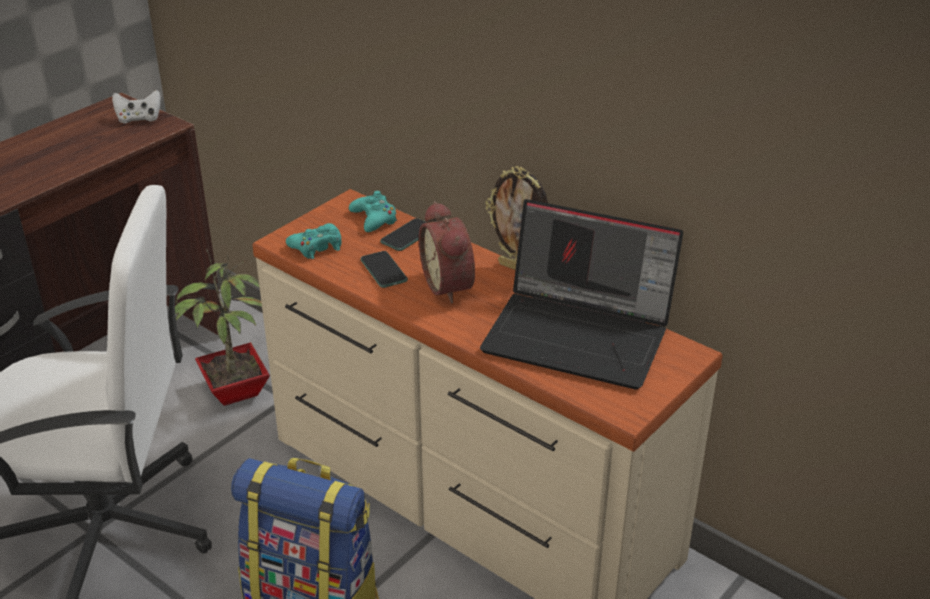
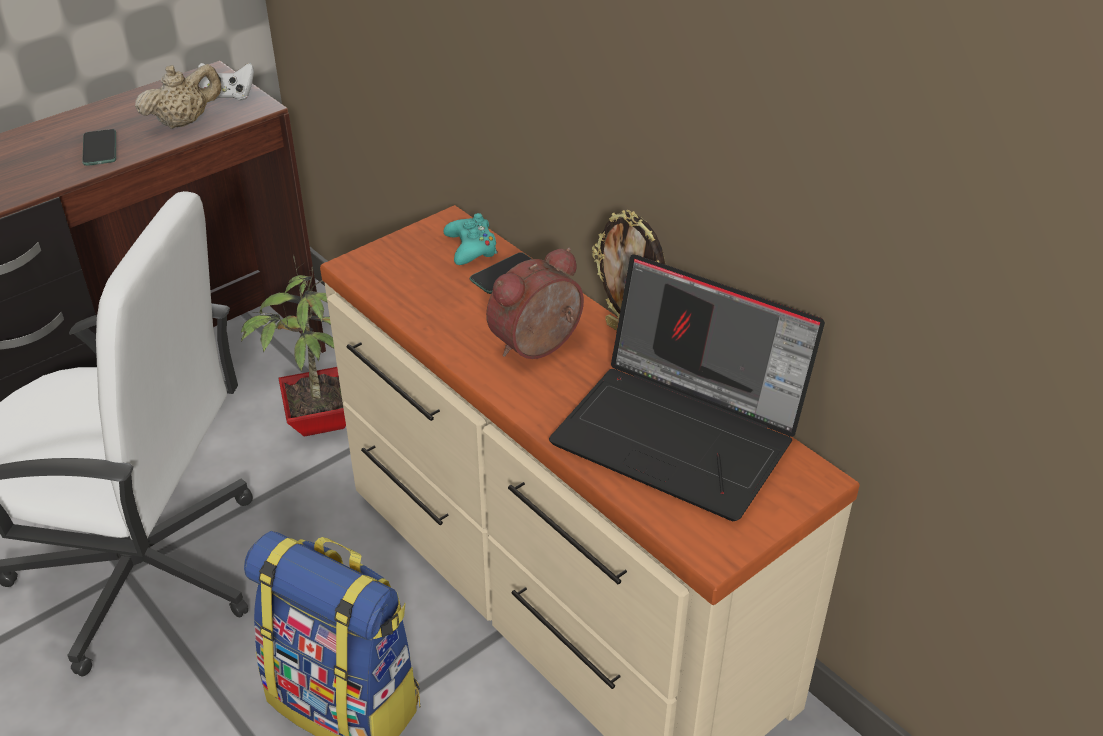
camera: 10 degrees right, 5 degrees up
turquoise game controller [286,223,341,259] -> none
phone [361,251,408,288] -> phone moved to [83,129,116,166]
alarm clock [419,201,475,303] -> alarm clock turned 60 degrees clockwise [486,247,584,359]
none -> beige teapot [135,64,221,129]

